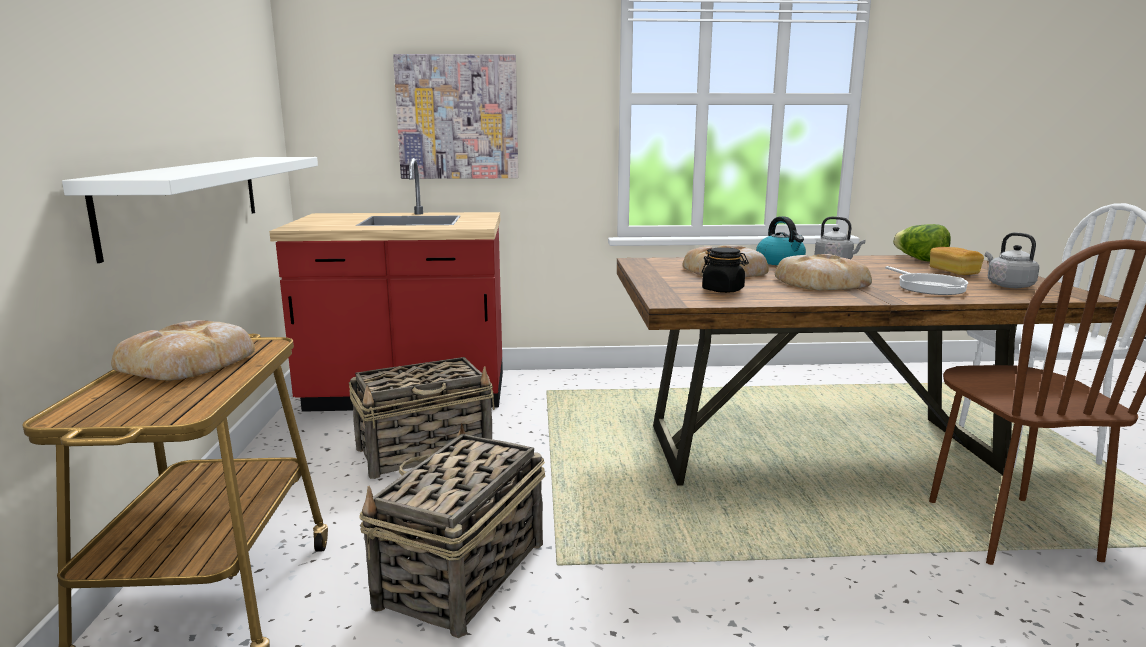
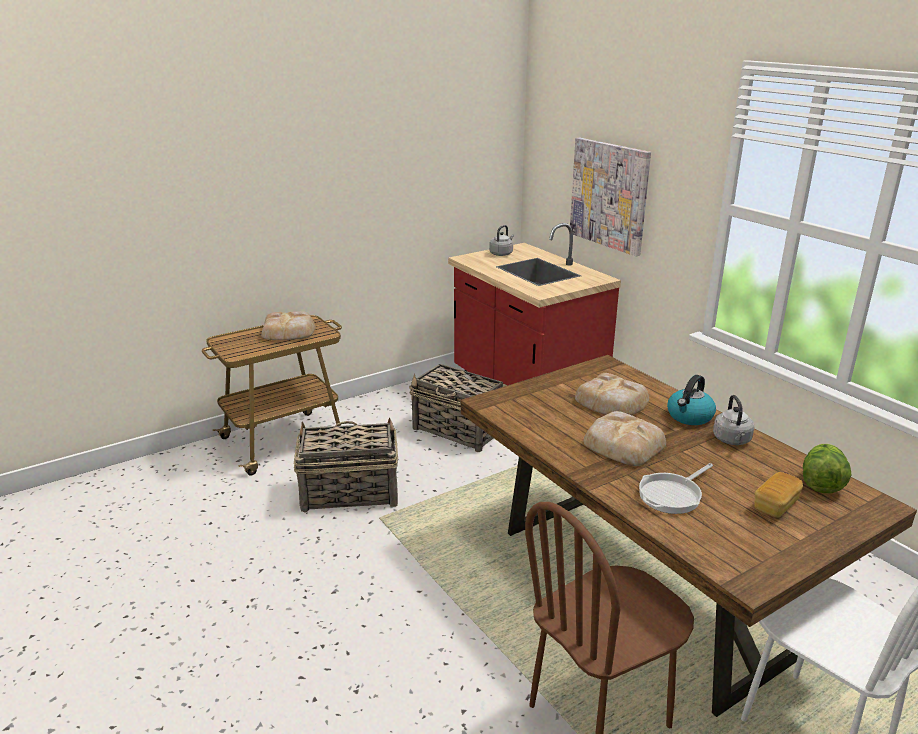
camera: 60 degrees right, 10 degrees up
white shelf [62,157,318,263] -> none
black jar [702,247,749,293] -> none
grey kettle [985,232,1039,288] -> grey kettle moved to [489,225,514,256]

